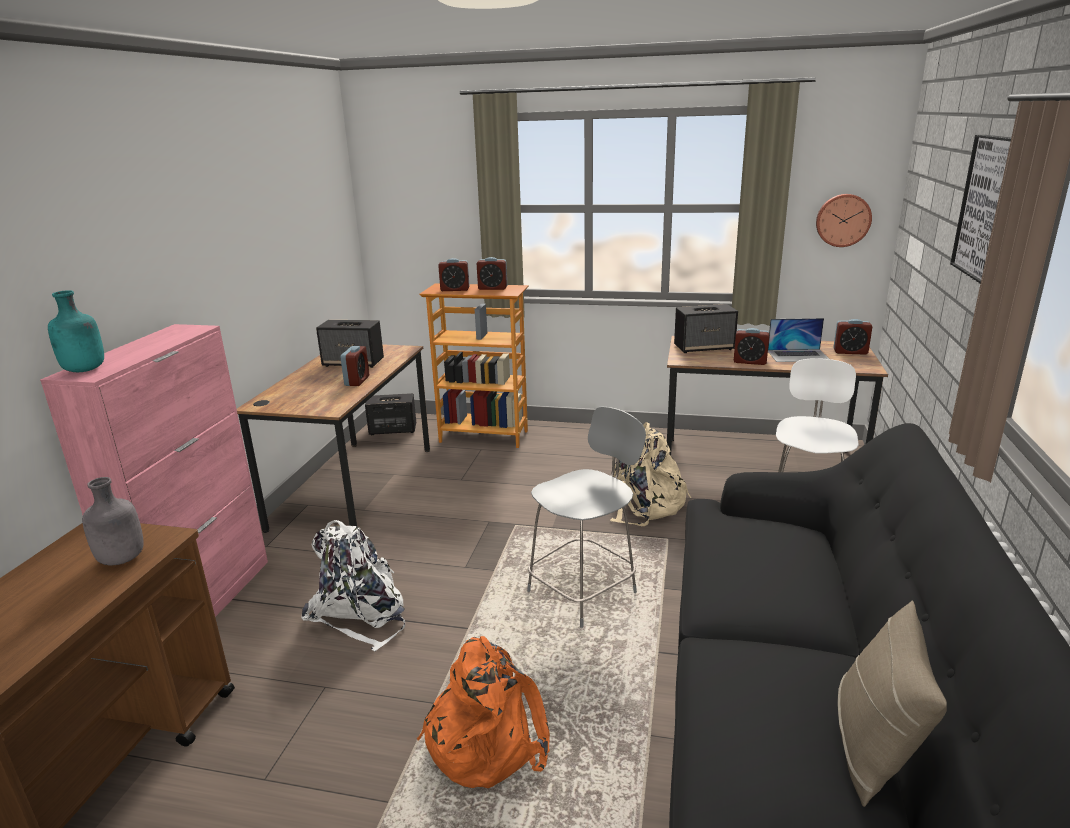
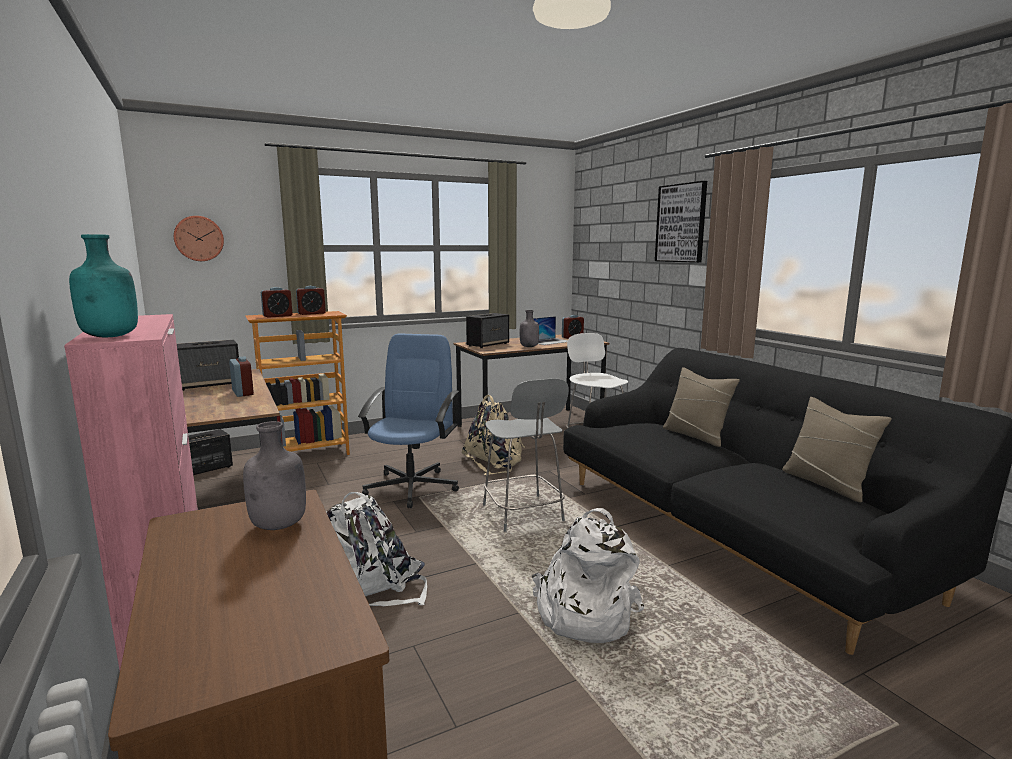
camera: 40 degrees left, 10 degrees down
orange backpack [417,636,550,788] -> white backpack [532,508,644,643]
grey chair [527,407,646,628] -> grey chair turned 150 degrees clockwise [483,378,569,532]
alarm clock [734,328,770,365] -> grey bottle [520,310,539,347]
wall clock [816,194,872,247] -> wall clock moved to [174,216,224,261]
none -> blue office chair [358,334,459,508]
none -> beige pillow [663,367,740,447]

